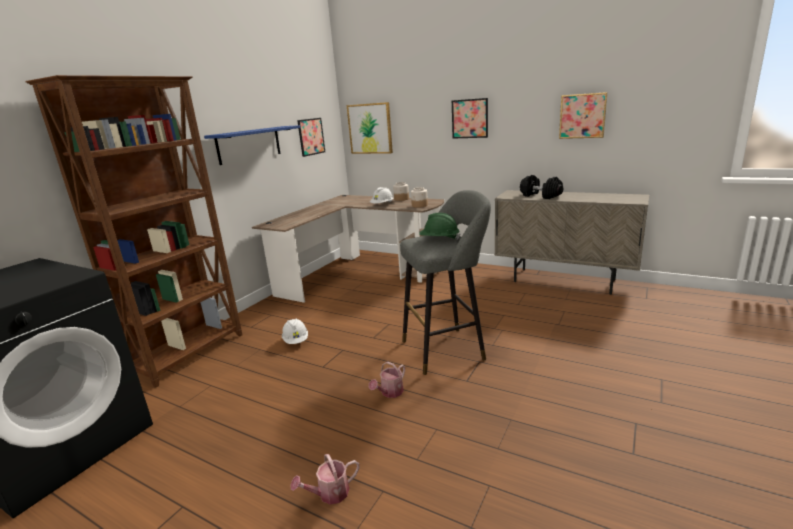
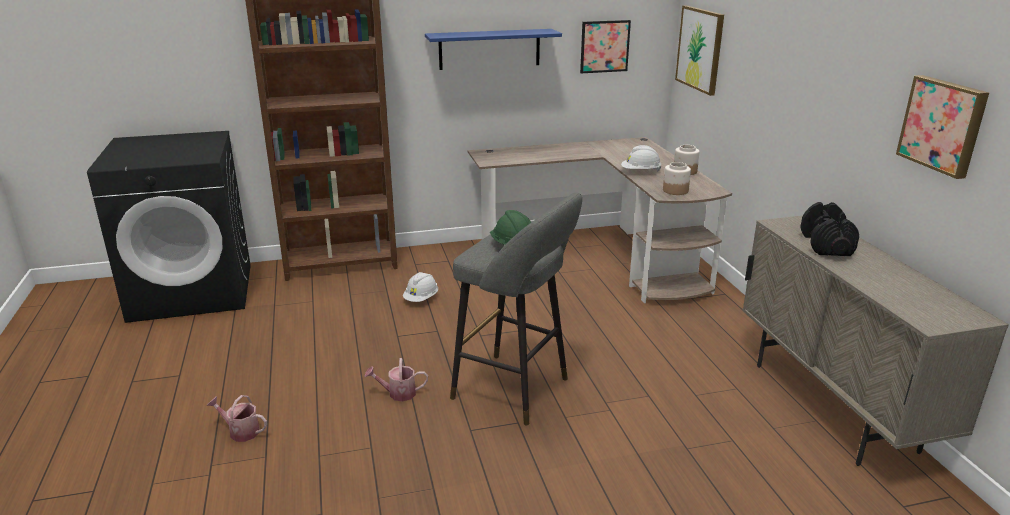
camera: 45 degrees right, 5 degrees up
picture [452,98,488,138] -> none

